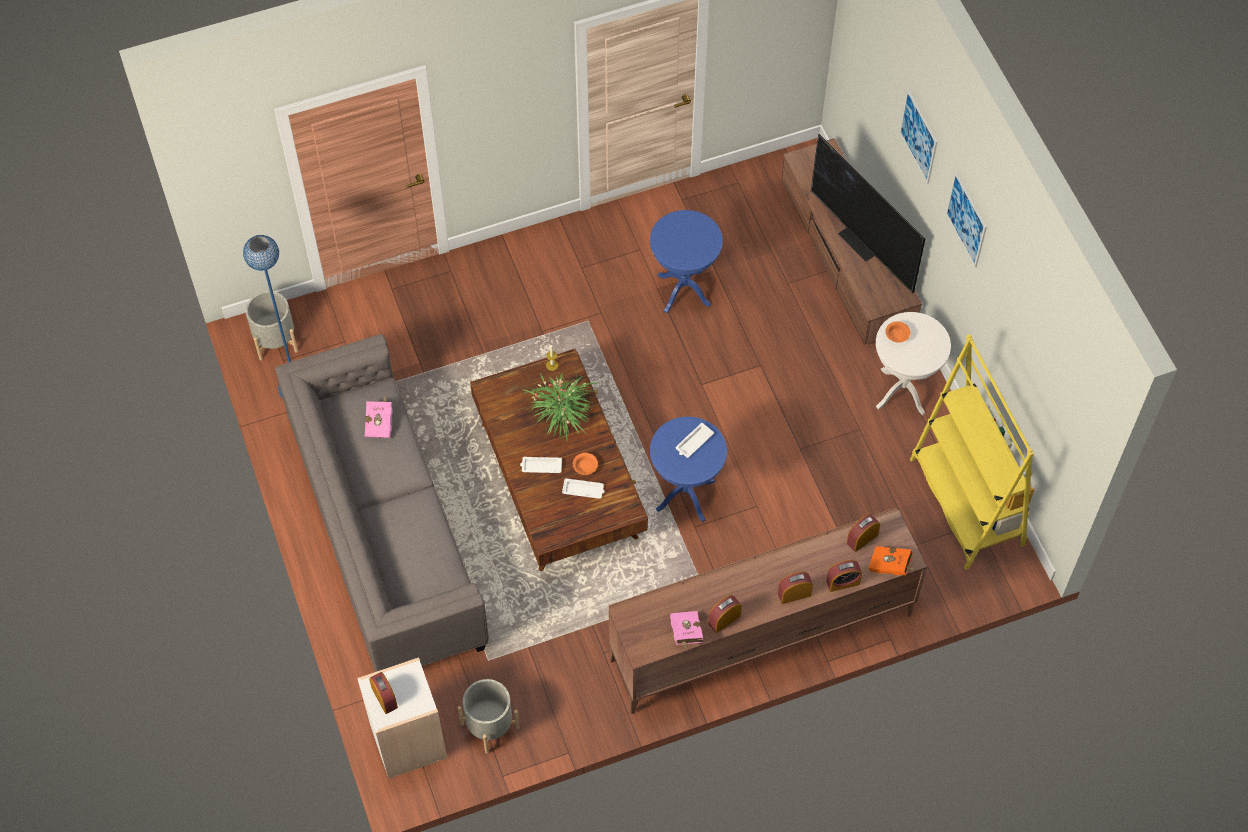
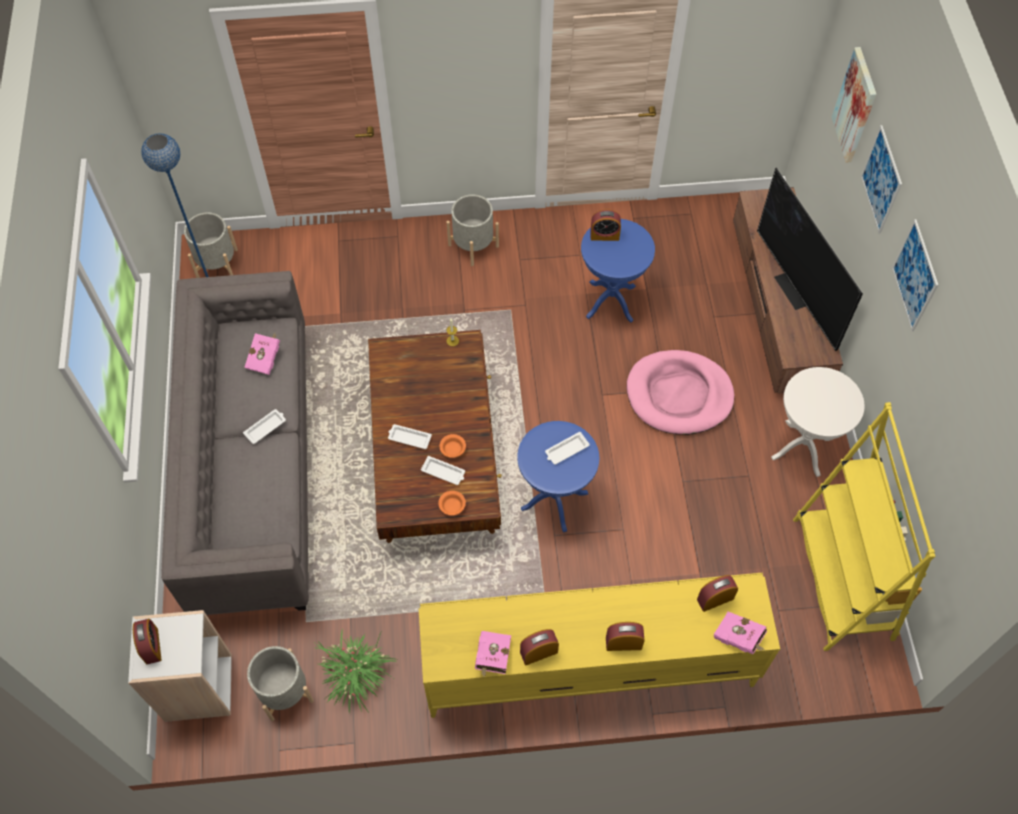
camera: 15 degrees right, 0 degrees up
potted plant [520,373,600,439] -> potted plant moved to [315,629,395,713]
brown cabinet [609,507,927,714] -> yellow cabinet [419,573,780,718]
alarm clock [826,560,862,592] -> alarm clock moved to [590,209,621,241]
orange book [869,546,914,575] -> pink book [714,611,767,654]
orange bowl [885,321,910,343] -> orange bowl moved to [439,491,466,515]
none -> white tray [243,409,286,444]
none -> grey planter [447,195,499,266]
none -> pink dog bed [627,350,734,435]
none -> picture [832,47,876,163]

